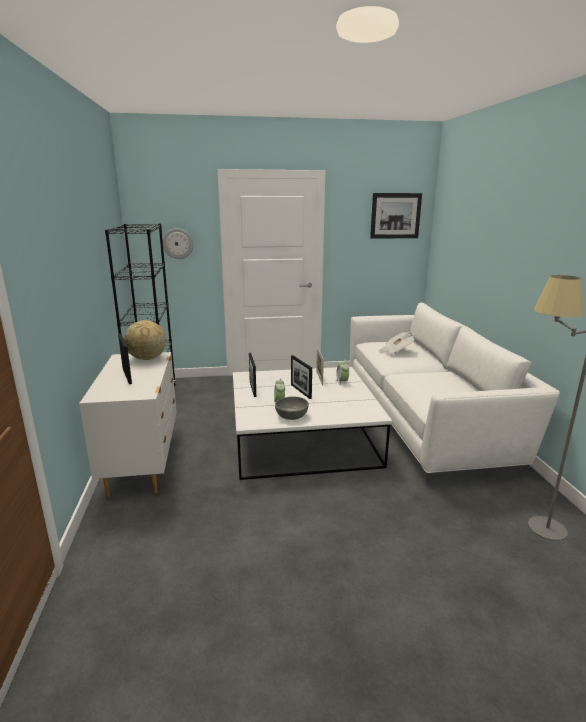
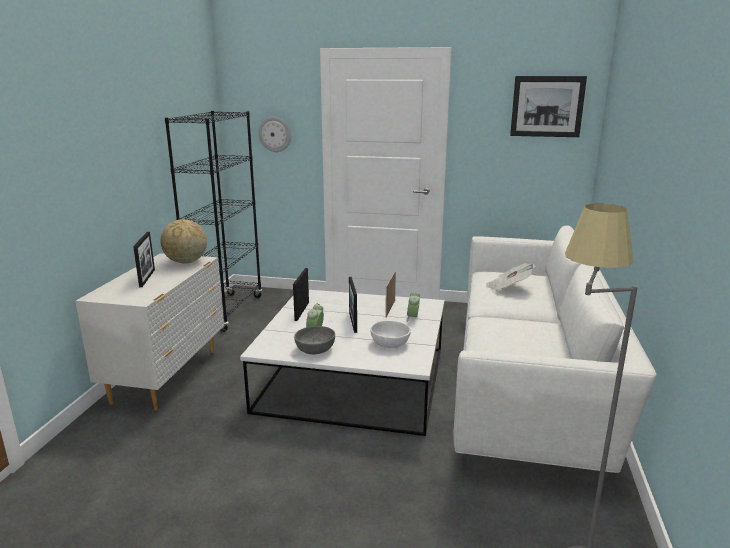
camera: 20 degrees right, 0 degrees up
none -> white bowl [370,321,411,348]

